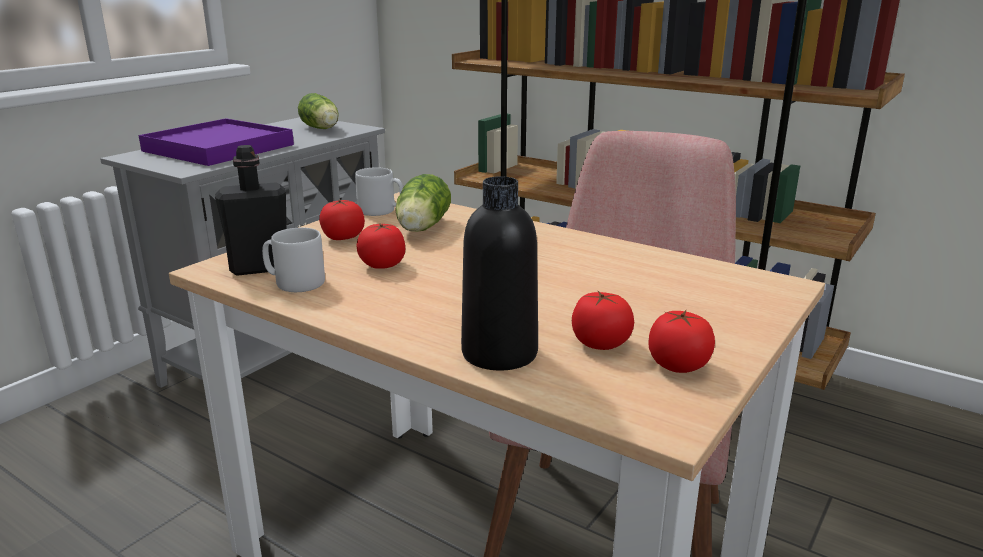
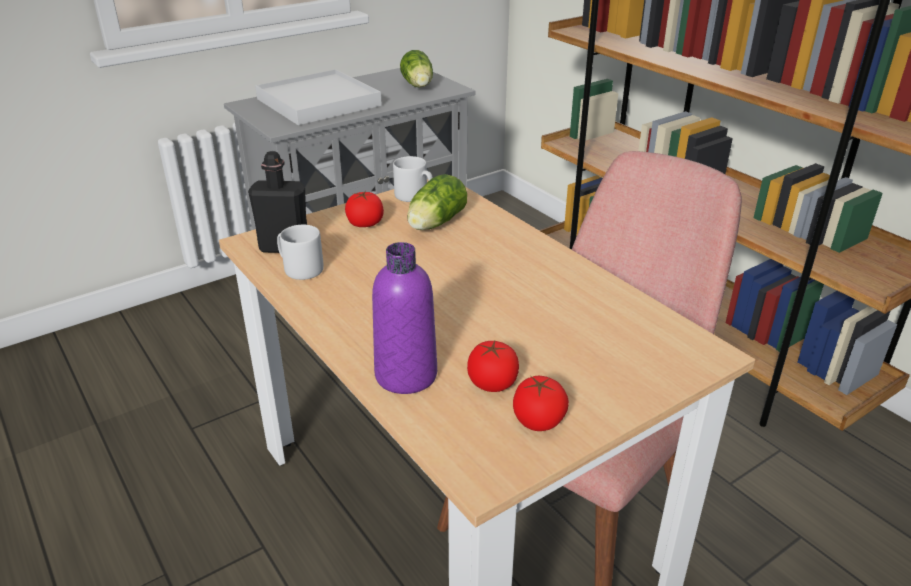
camera: 20 degrees right, 10 degrees up
purple tray [138,118,294,166] -> white tray [255,69,382,125]
tomato [356,223,405,269] -> none
black bottle [461,176,538,370] -> purple bottle [372,242,437,394]

